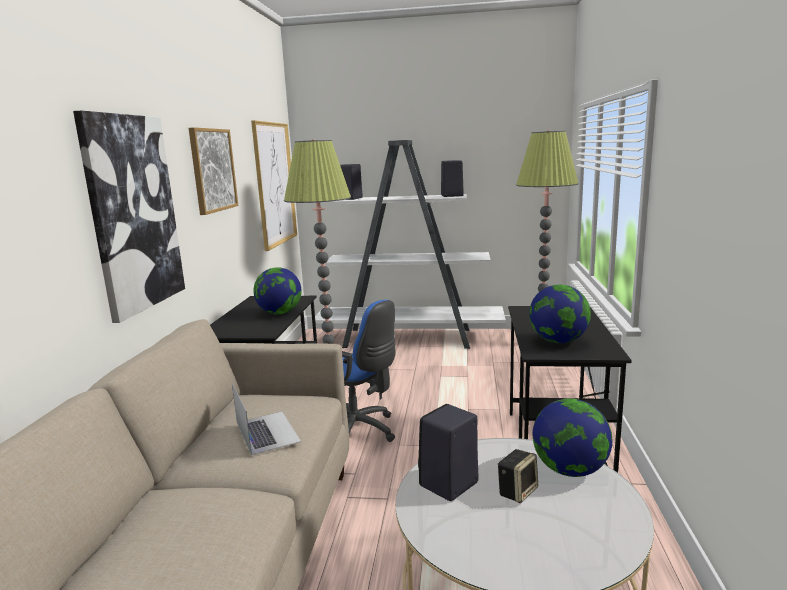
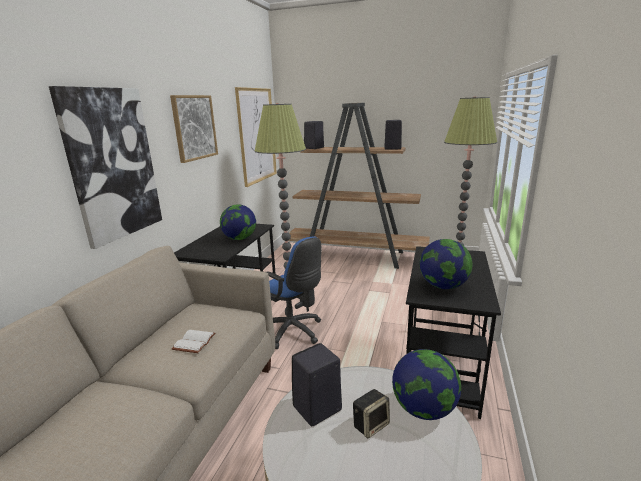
camera: 10 degrees right, 5 degrees up
laptop [232,383,301,455] -> white book [172,330,216,353]
white bookcase [315,140,506,349] -> brown bookcase [288,103,430,269]

